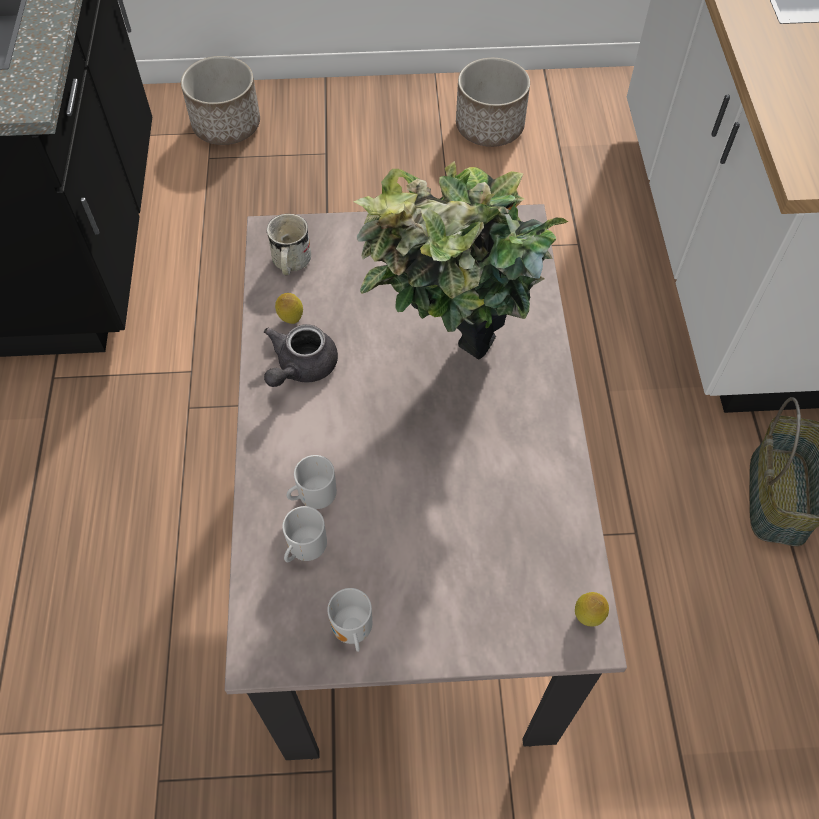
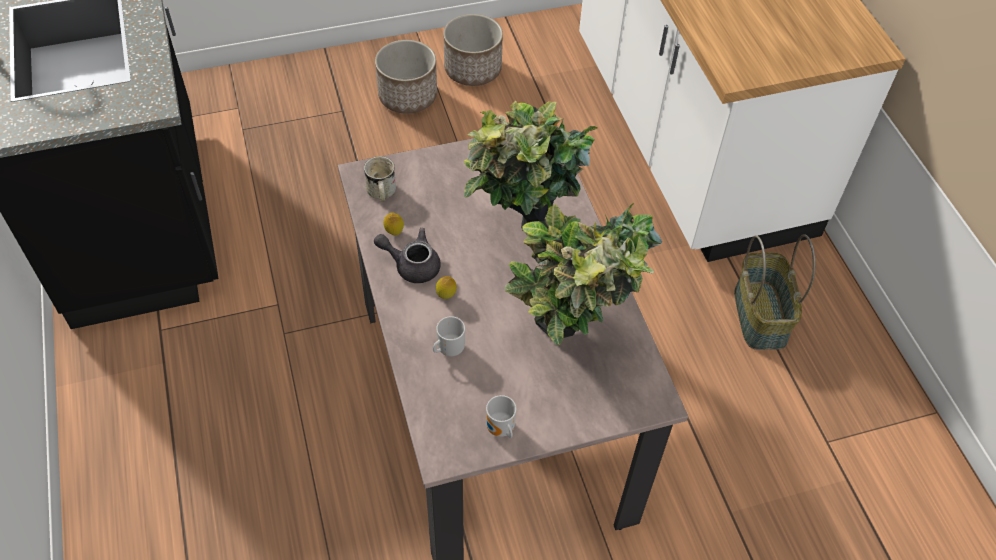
camera: 15 degrees left, 5 degrees down
planter [181,56,260,145] -> planter moved to [375,40,437,114]
grey teapot [264,324,338,387] -> grey teapot turned 90 degrees clockwise [374,228,441,283]
mug [282,506,327,562] -> none
lemon [575,592,609,627] -> lemon moved to [436,276,457,299]
none -> potted plant [505,203,662,345]

